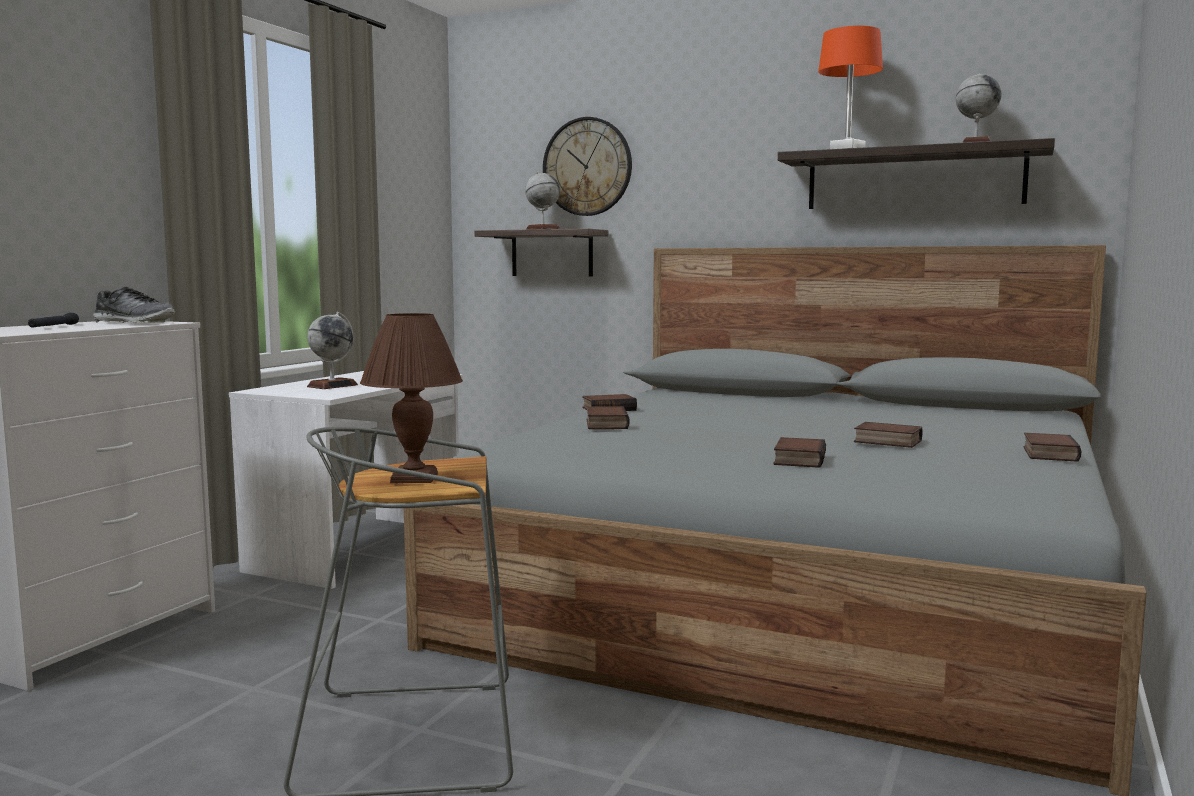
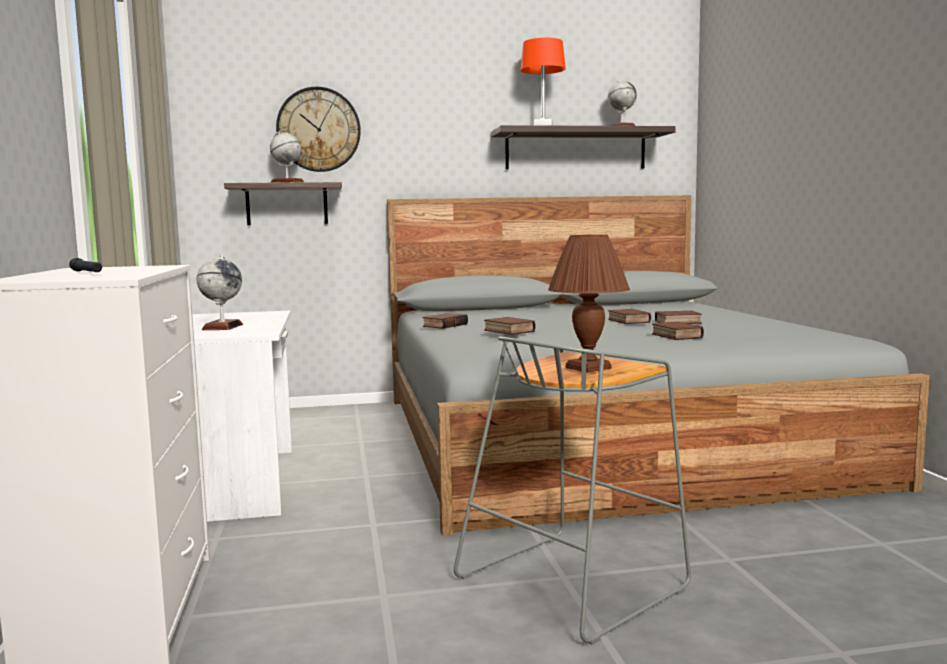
camera: 35 degrees left, 0 degrees up
shoe [93,287,175,323] -> none
book [1023,433,1081,462] -> book moved to [608,309,651,324]

